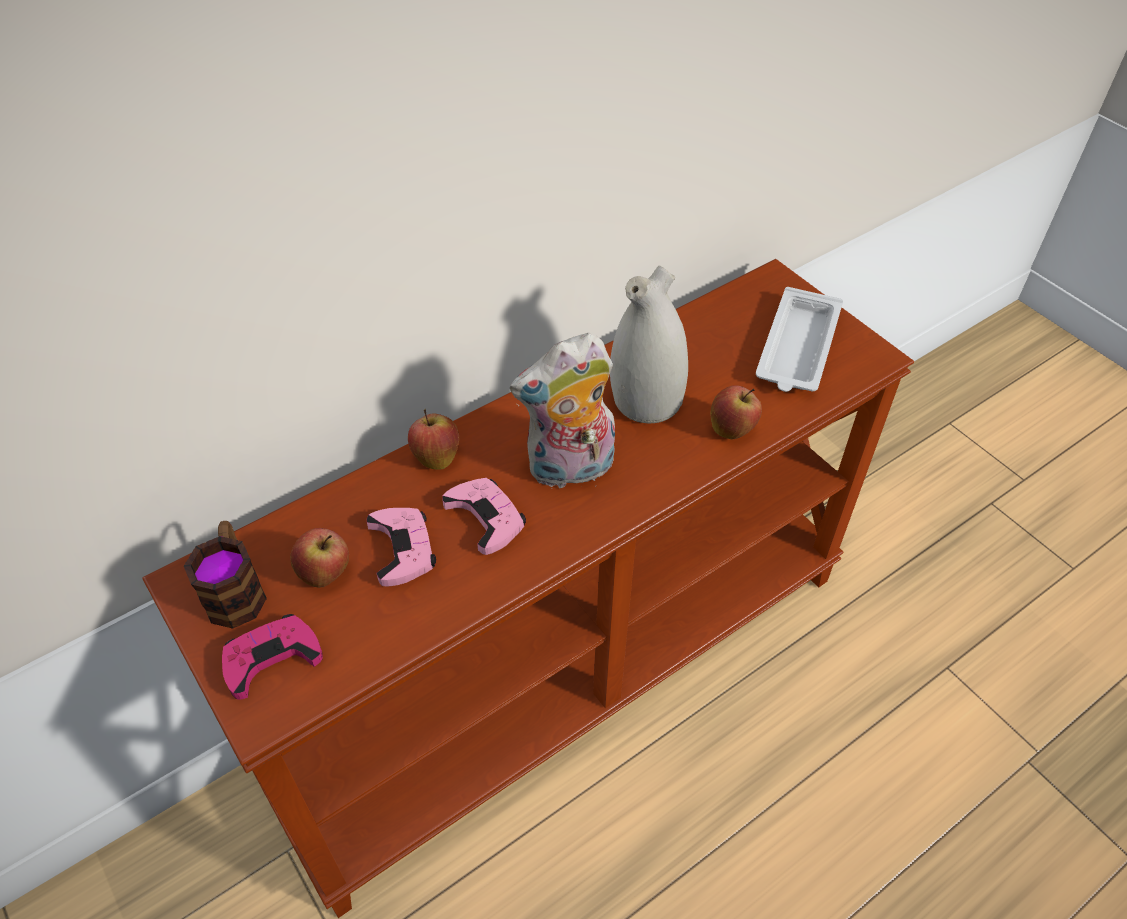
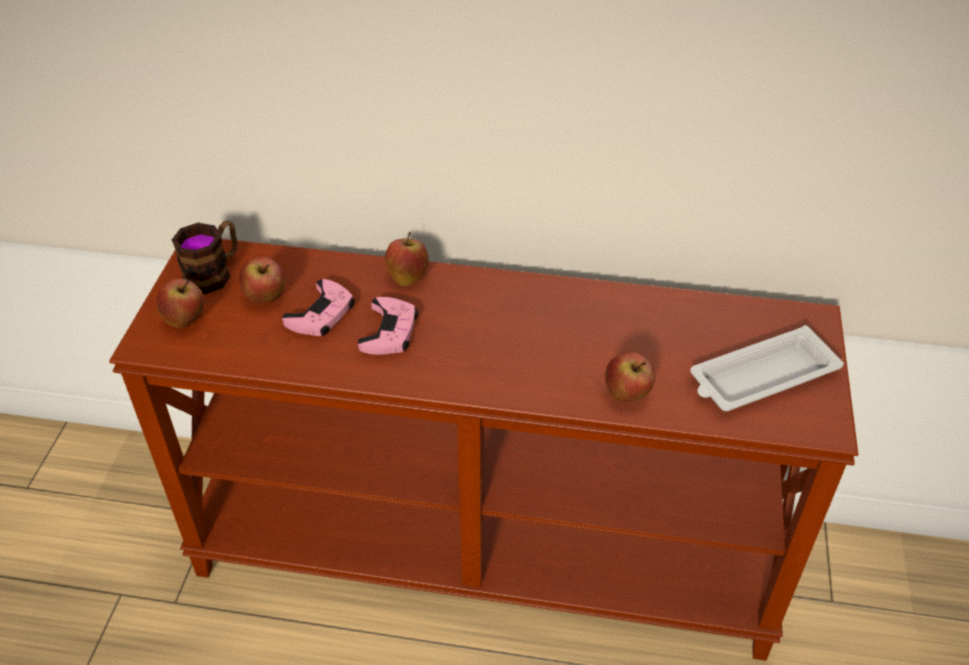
camera: 45 degrees right, 5 degrees down
pink game controller [222,614,323,700] -> apple [156,278,204,328]
plush toy [510,333,615,488] -> none
white vase [610,266,688,423] -> none

